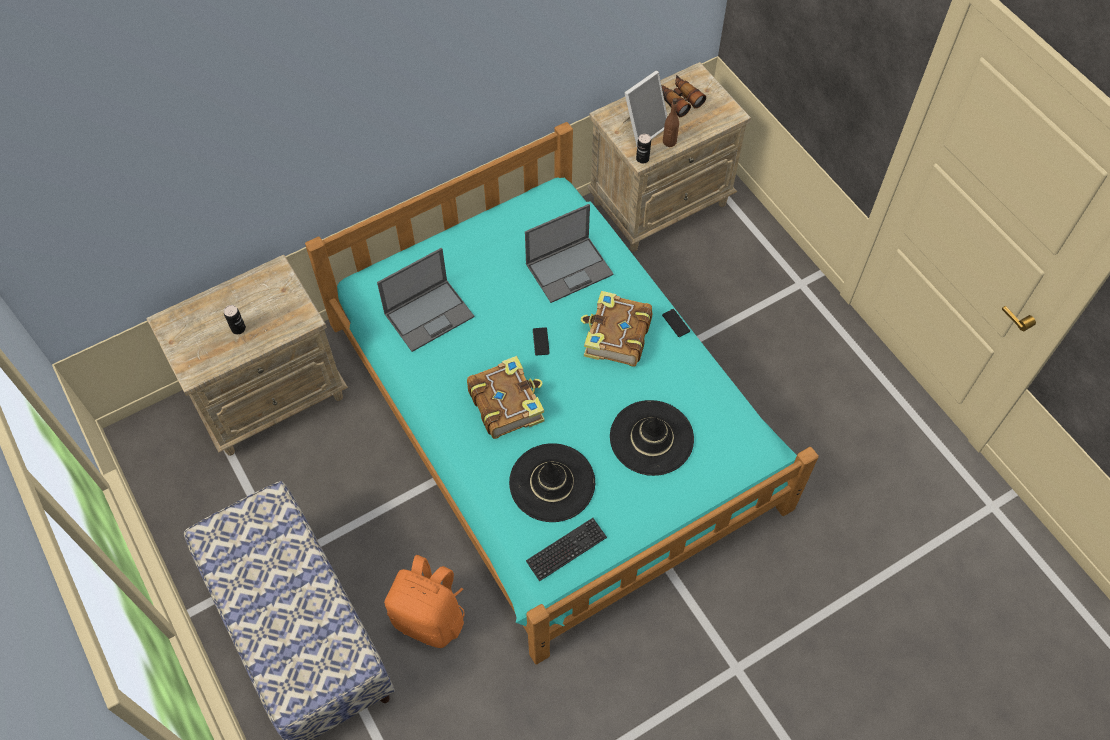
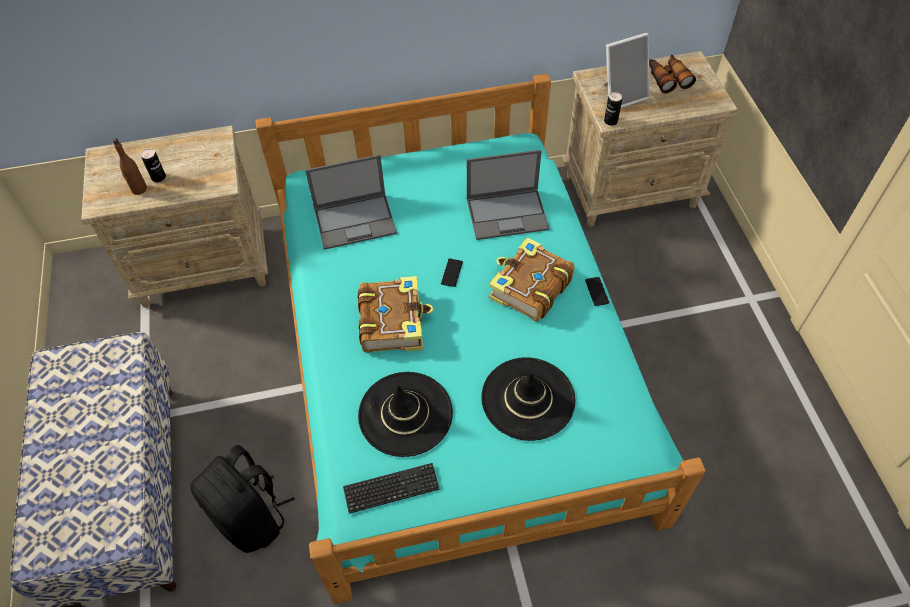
camera: 20 degrees right, 5 degrees down
orange backpack [384,555,465,648] -> black backpack [190,445,295,553]
brown bottle [663,98,679,147] -> brown bottle moved to [113,138,147,195]

